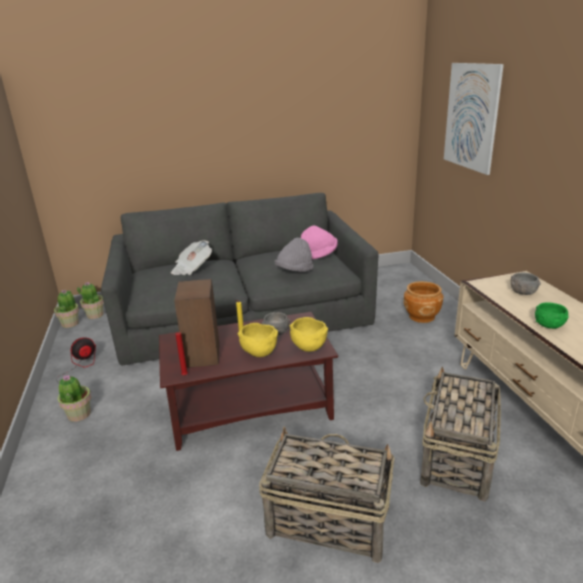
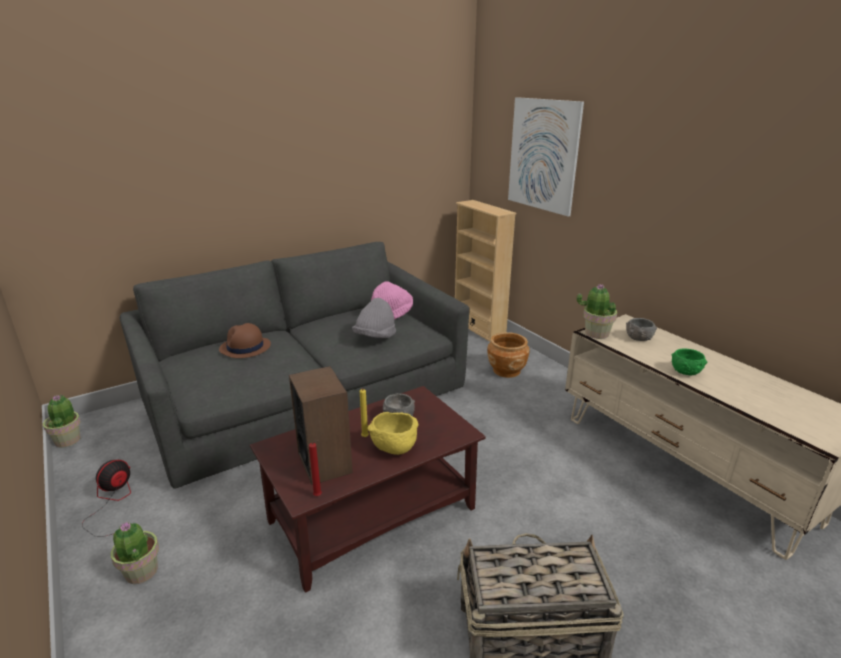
camera: 20 degrees left, 0 degrees up
potted plant [77,282,104,319] -> potted plant moved to [577,284,617,339]
newspaper [171,240,212,275] -> brown hat [219,323,271,358]
yellow bowl [290,317,328,352] -> none
basket [420,366,501,501] -> none
none -> beige bookcase [455,200,516,342]

